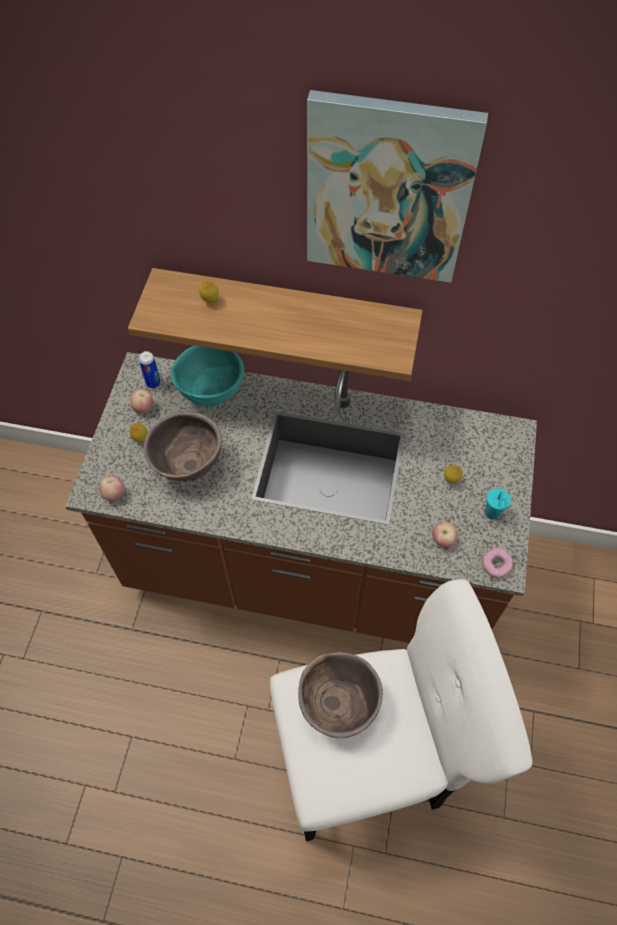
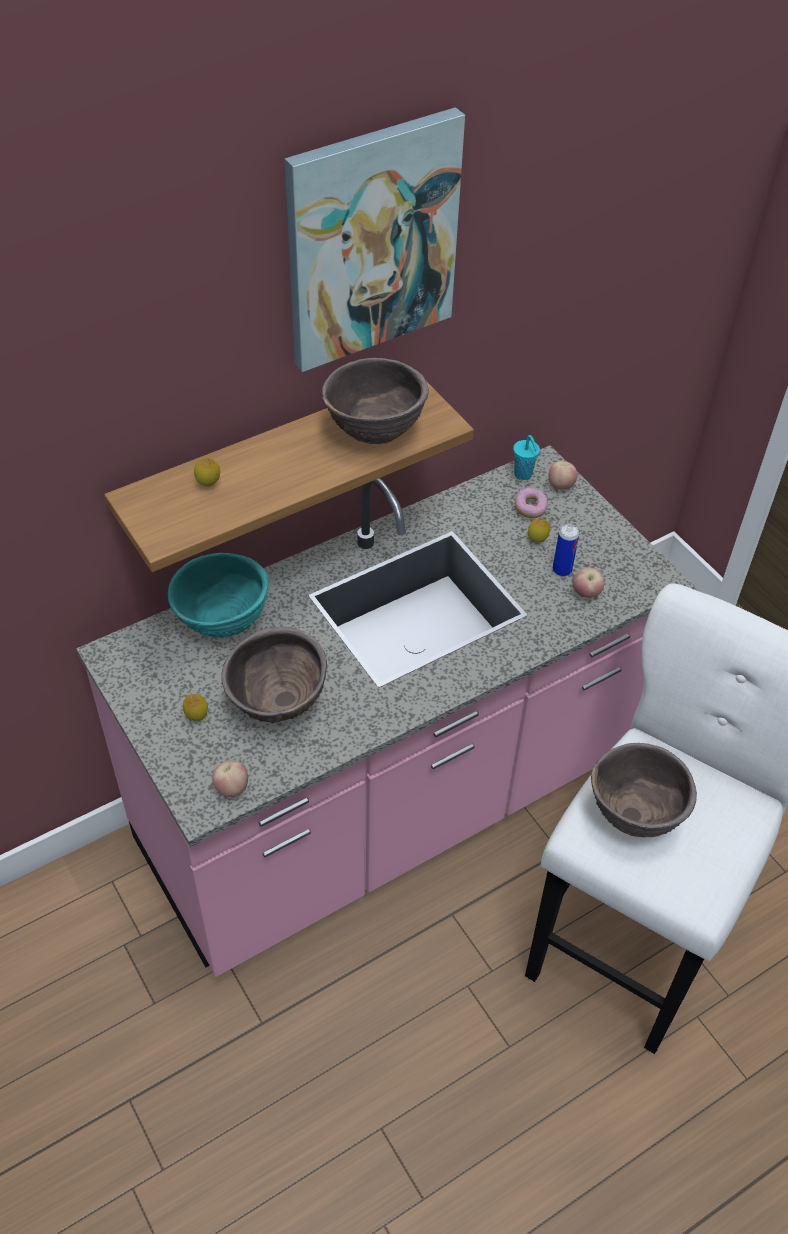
camera: 45 degrees left, 10 degrees down
brown counter [65,352,537,643] -> pink counter [76,445,695,977]
apple [130,390,153,414] -> apple moved to [549,461,577,490]
can [139,351,161,388] -> can moved to [553,524,579,577]
donut [482,548,513,578] -> donut moved to [515,488,548,518]
turquoise cup [485,488,511,520] -> turquoise cup moved to [513,435,540,480]
none -> brown bowl [322,358,429,444]

